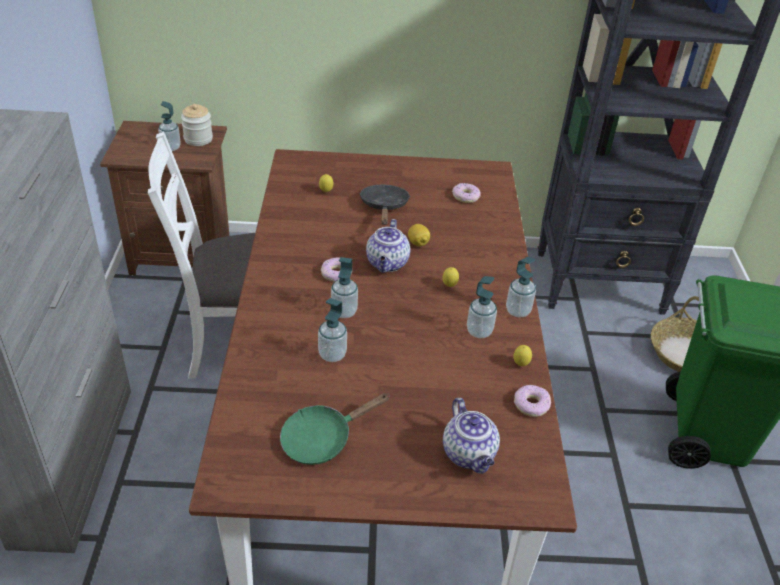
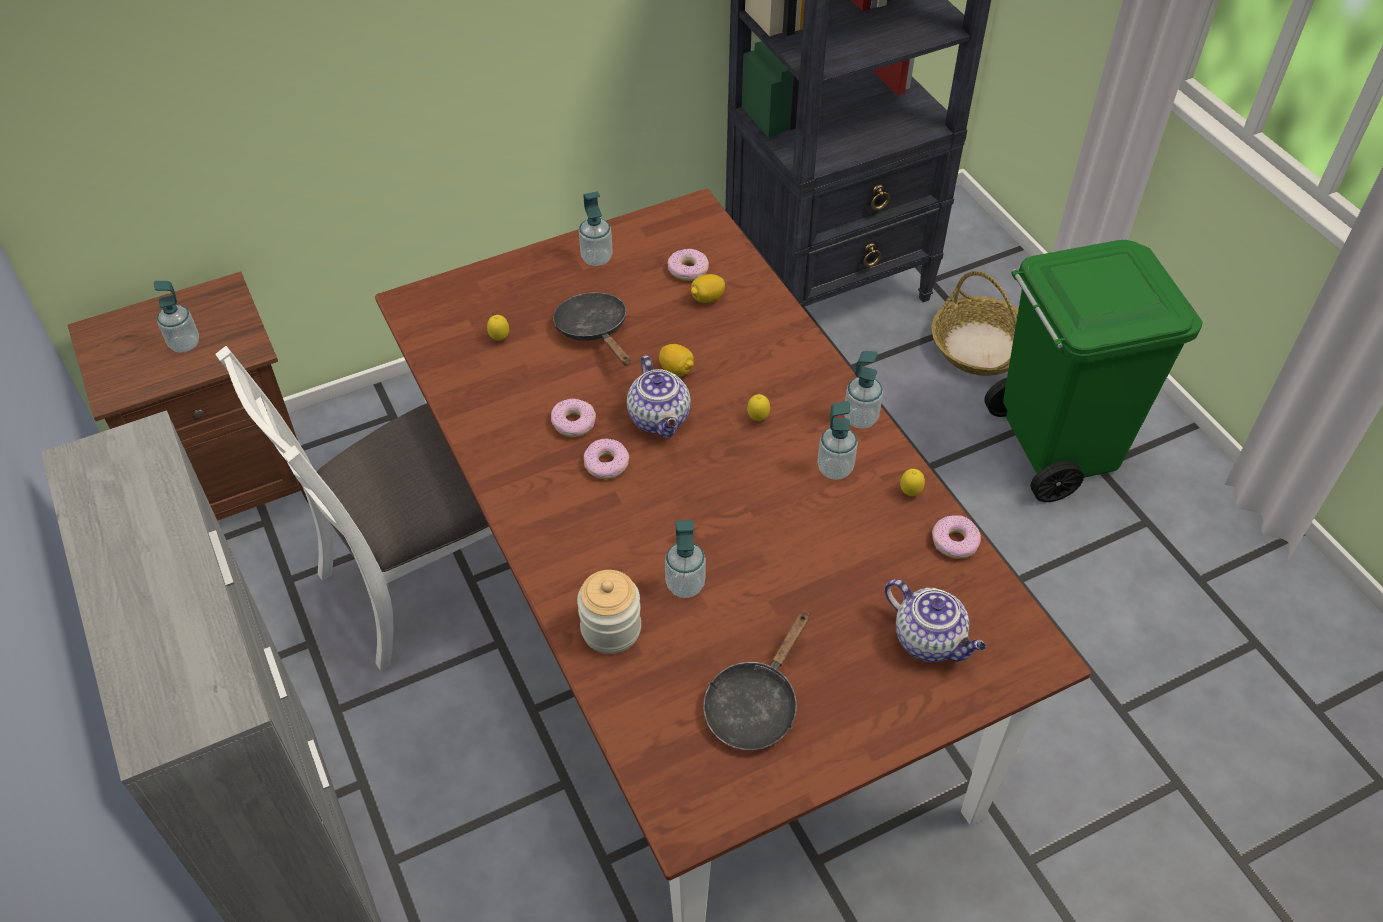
camera: 25 degrees left, 10 degrees up
jar [181,104,213,146] -> jar moved to [577,570,641,654]
green frying pan [280,393,390,465] -> black frying pan [703,611,809,750]
soap dispenser [331,257,358,318] -> soap dispenser moved to [579,192,613,266]
none -> donut [551,398,596,437]
none -> lemon [691,274,725,303]

